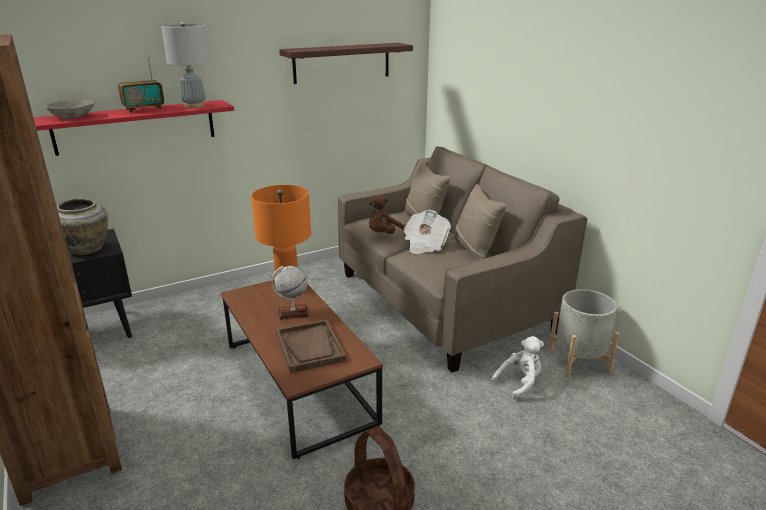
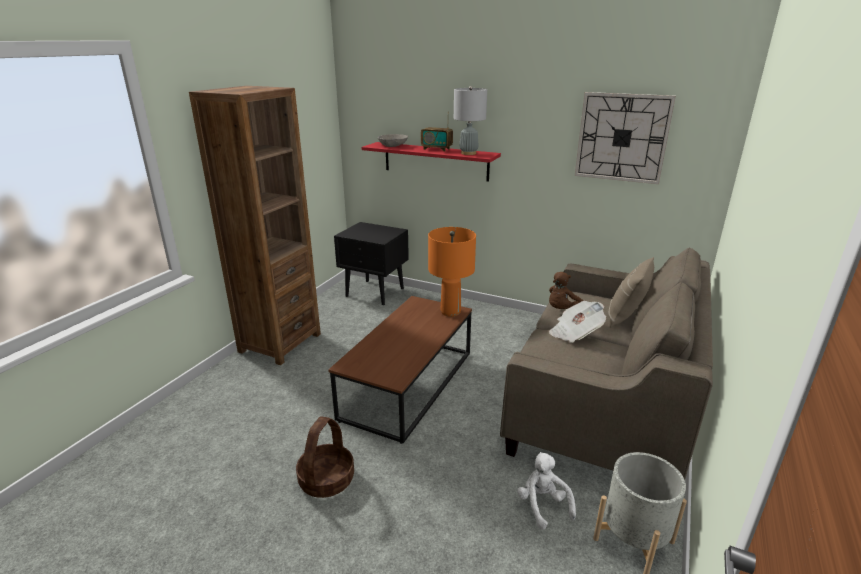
camera: 55 degrees right, 0 degrees up
beige vase [57,199,108,255] -> none
globe [272,266,309,320] -> none
brown tray [276,319,346,373] -> none
shelf [279,43,413,84] -> wall clock [575,92,676,184]
brown plush toy [369,195,406,234] -> brown plush toy turned 60 degrees counterclockwise [549,272,583,309]
beige pillow [454,184,507,260] -> none
white plush toy [492,336,544,400] -> white plush toy turned 135 degrees counterclockwise [517,452,576,530]

